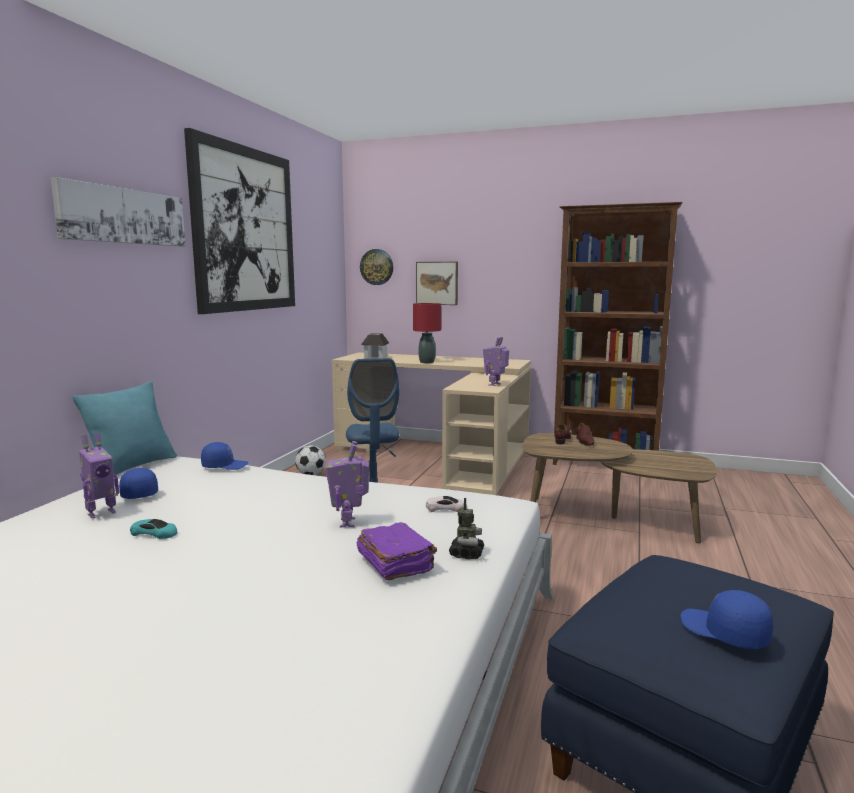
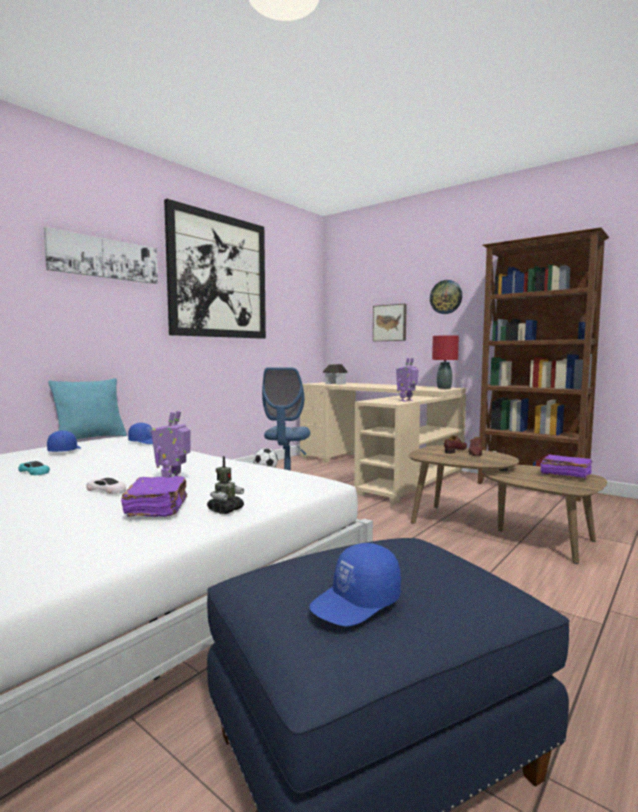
camera: 20 degrees right, 5 degrees down
toy robot [79,433,119,519] -> none
wall clock [360,249,393,285] -> wall clock moved to [430,280,462,314]
red table lamp [413,303,441,363] -> red table lamp moved to [432,335,459,389]
white toy car [426,496,468,512] -> white toy car moved to [87,478,126,494]
blue cap [681,590,773,649] -> blue cap turned 105 degrees counterclockwise [309,543,401,626]
none -> purple book [540,454,592,479]

